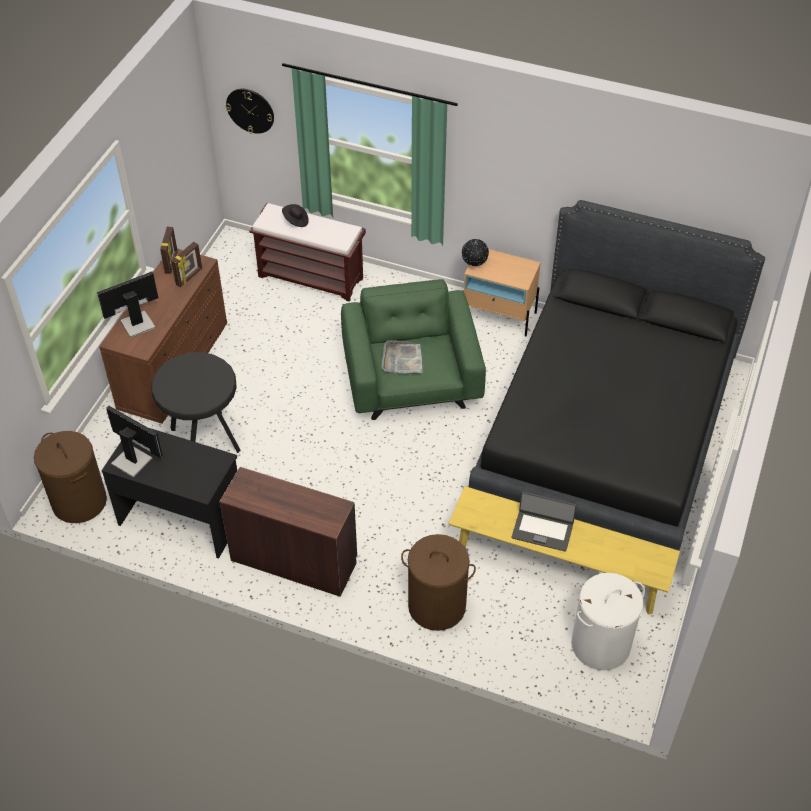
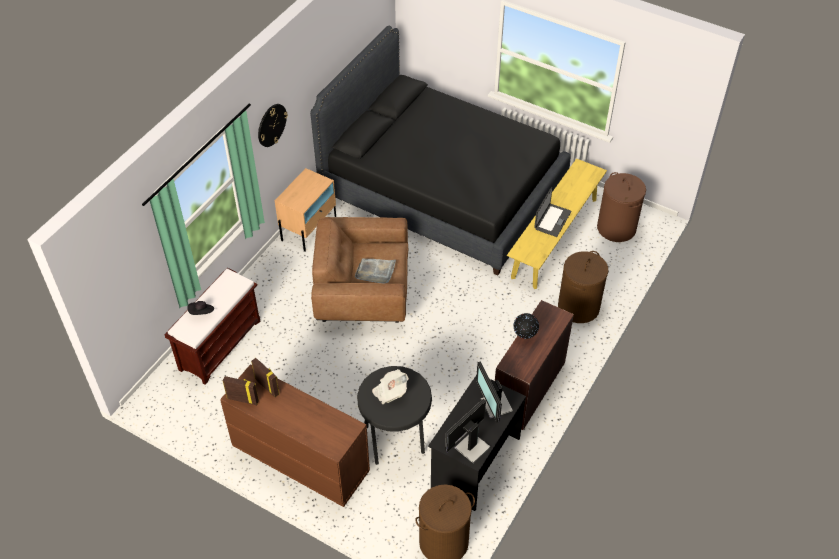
camera: 80 degrees left, 0 degrees up
monitor [97,271,158,338] -> monitor moved to [476,361,513,422]
wall clock [226,88,274,134] -> wall clock moved to [258,104,288,147]
green armchair [341,279,486,420] -> brown armchair [311,217,408,323]
globe [462,239,489,266] -> globe moved to [513,313,539,339]
white laundry basket [572,573,645,670] -> brown laundry basket [597,172,646,242]
none -> newspaper [372,369,409,404]

